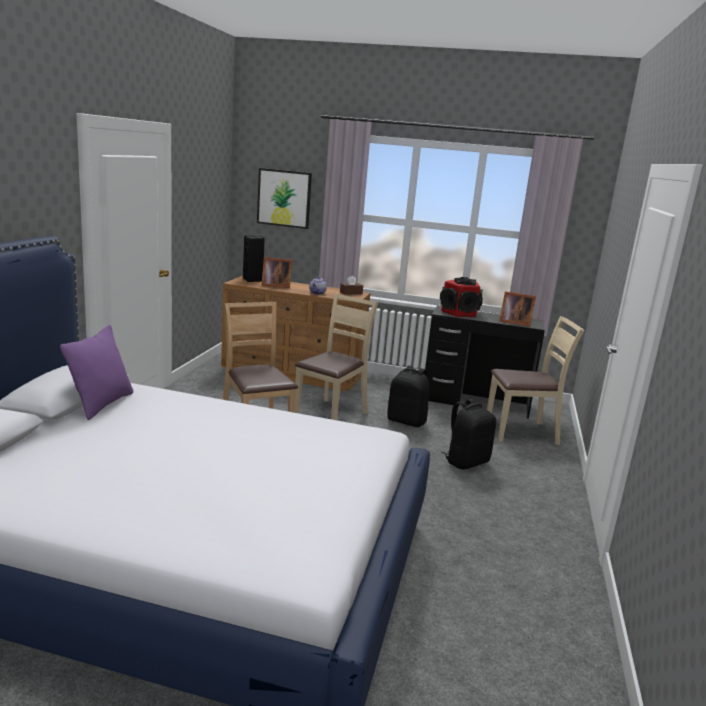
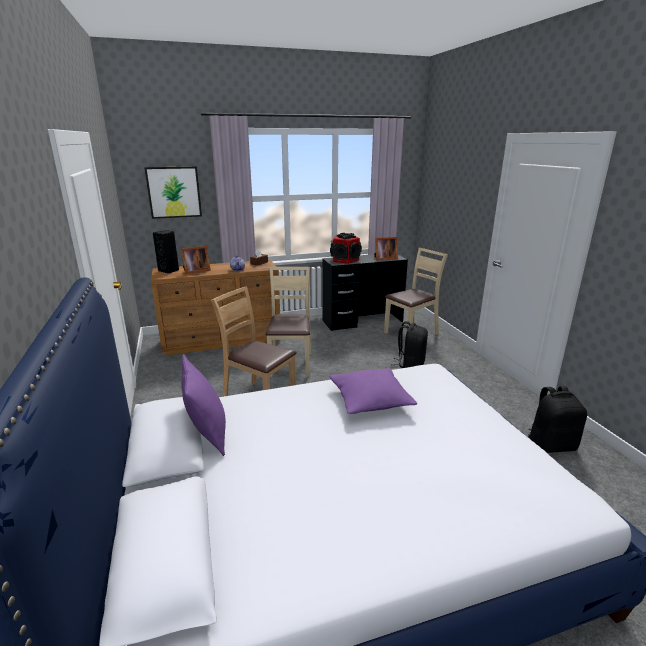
camera: 30 degrees left, 5 degrees up
black backpack [387,365,429,427] -> black backpack moved to [528,386,587,453]
none -> purple pillow [329,368,417,414]

